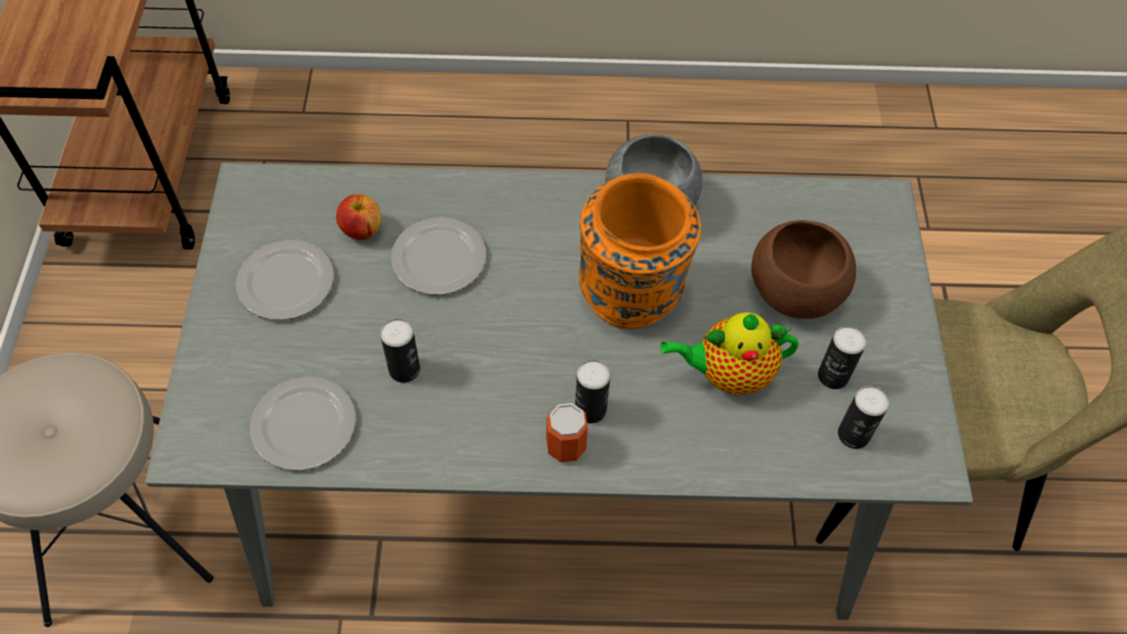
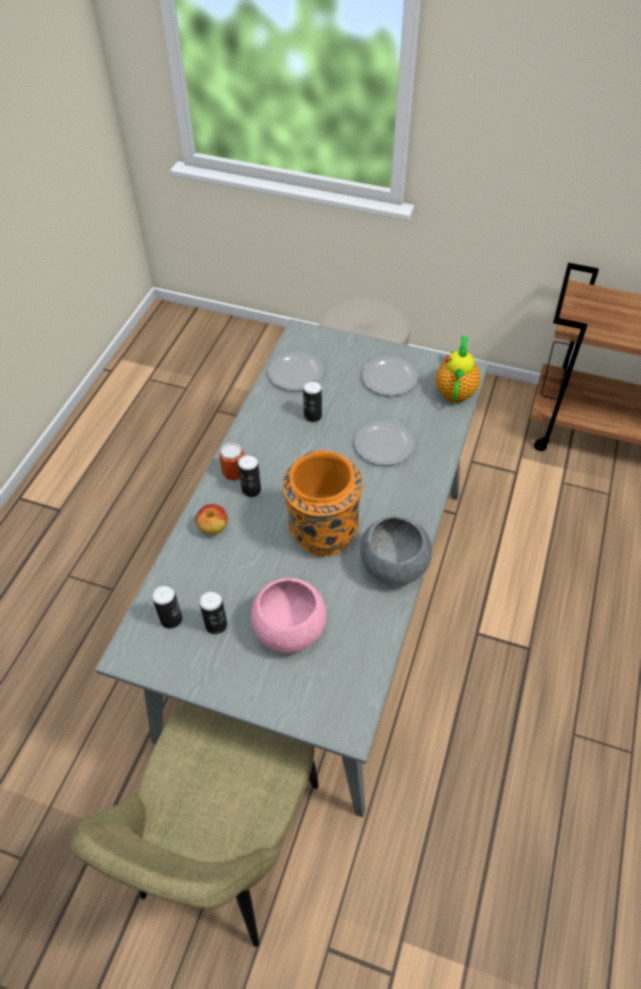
camera: 110 degrees right, 5 degrees down
apple [336,194,382,240] -> apple moved to [196,504,228,535]
teapot [660,312,799,395] -> teapot moved to [436,337,480,403]
brown bowl [751,220,856,319] -> pink bowl [251,578,327,653]

